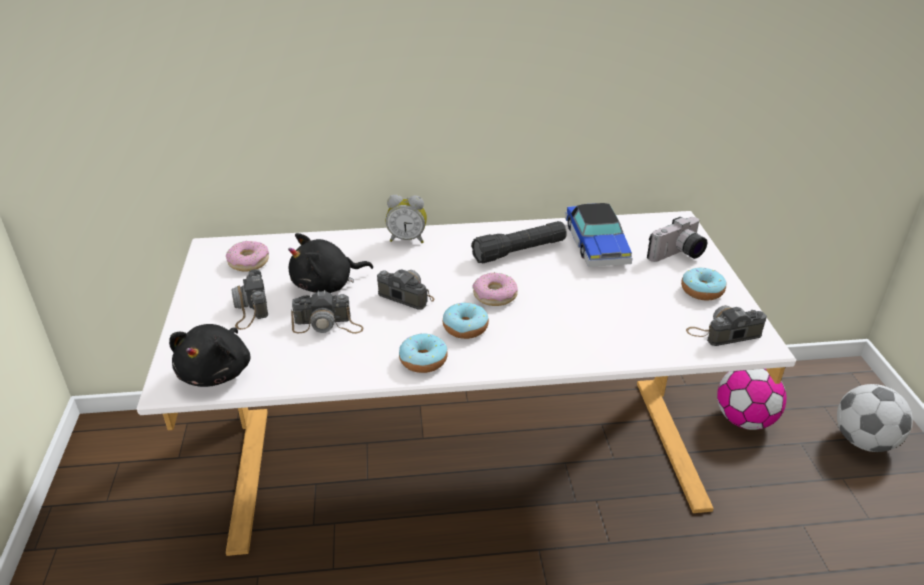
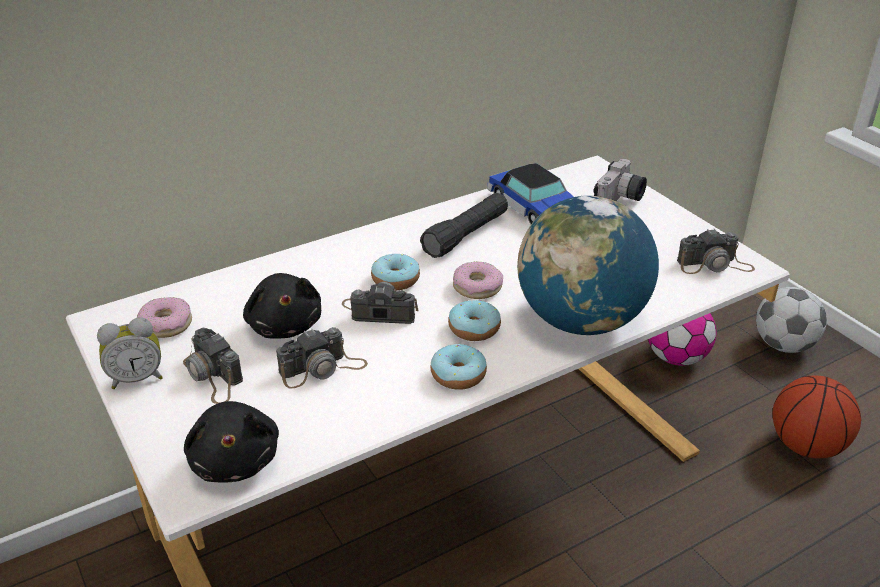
camera: 25 degrees left, 0 degrees up
black plush toy [288,233,373,293] -> black plush toy turned 60 degrees counterclockwise [243,273,321,339]
alarm clock [386,194,427,243] -> alarm clock moved to [97,317,163,389]
donut [681,268,726,300] -> donut moved to [371,254,420,290]
camera [686,305,767,346] -> camera turned 150 degrees counterclockwise [677,228,755,274]
none -> globe [517,196,659,335]
none -> basketball [773,376,861,458]

